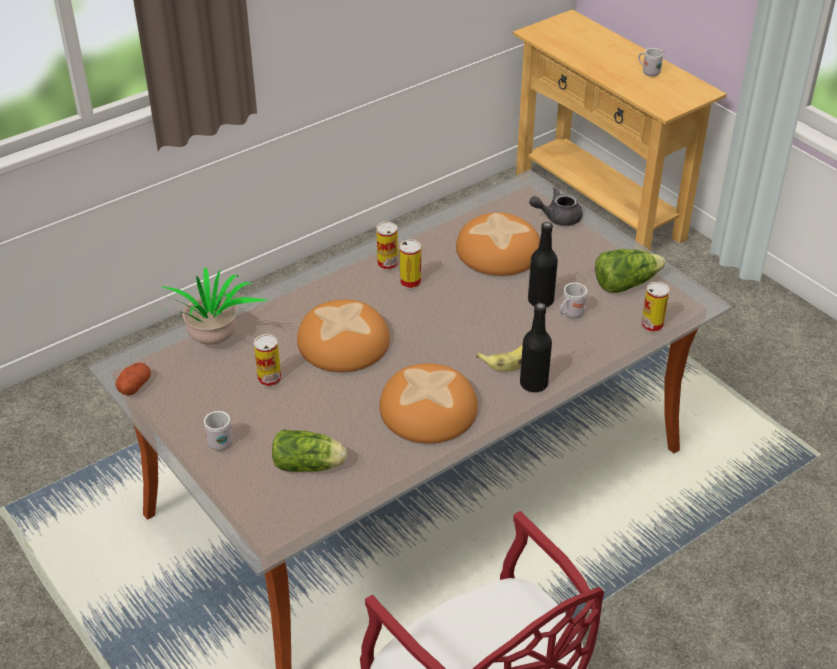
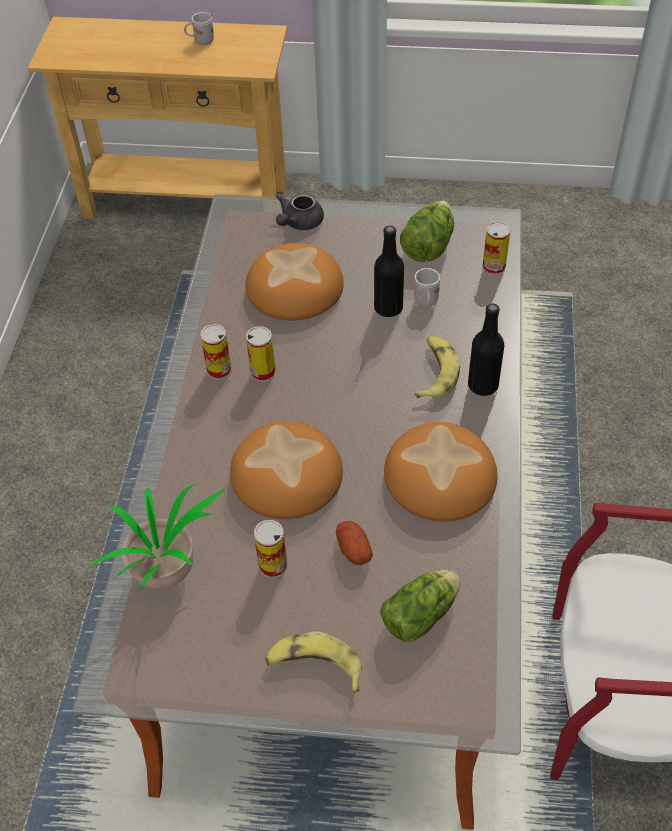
camera: 45 degrees left, 10 degrees up
potato [116,362,151,396] -> potato moved to [336,521,373,565]
white mug [204,411,233,451] -> banana [265,631,362,693]

